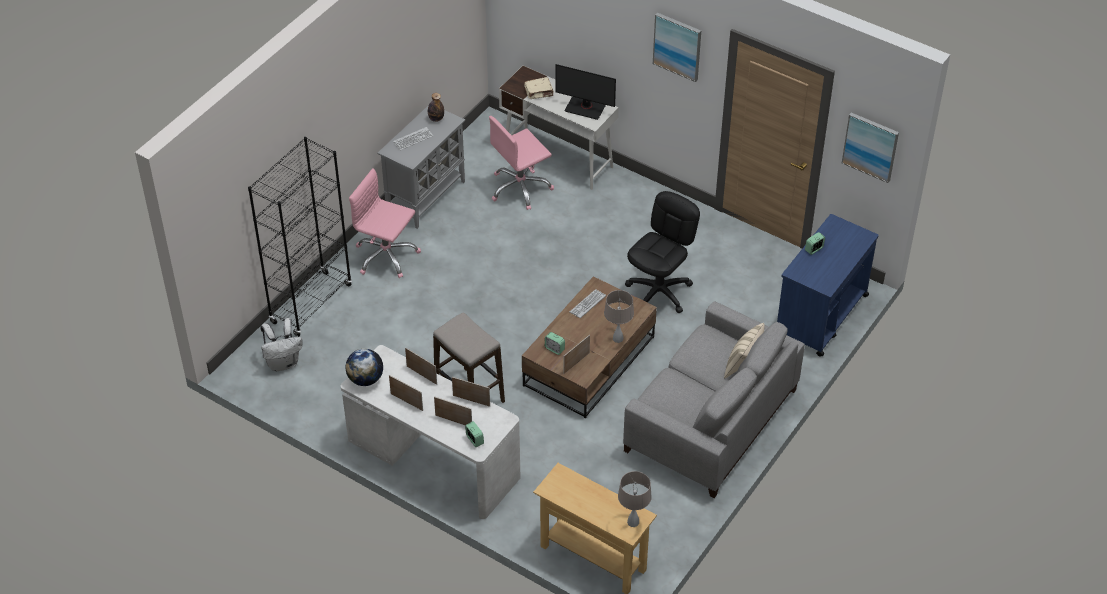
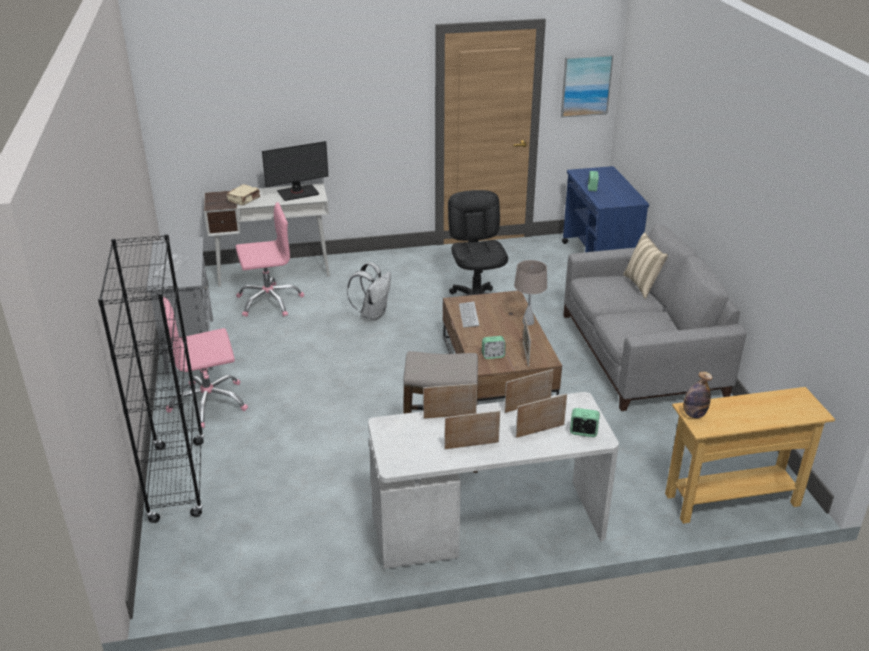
camera: 45 degrees left, 15 degrees down
white backpack [260,318,303,371] -> white backpack moved to [347,262,391,321]
globe [345,349,383,386] -> none
bottle [428,93,444,122] -> bottle moved to [683,371,713,418]
pink office chair [489,116,554,210] -> pink office chair turned 120 degrees counterclockwise [235,202,304,317]
beige table lamp [618,471,652,527] -> none
picture [653,13,701,82] -> none

